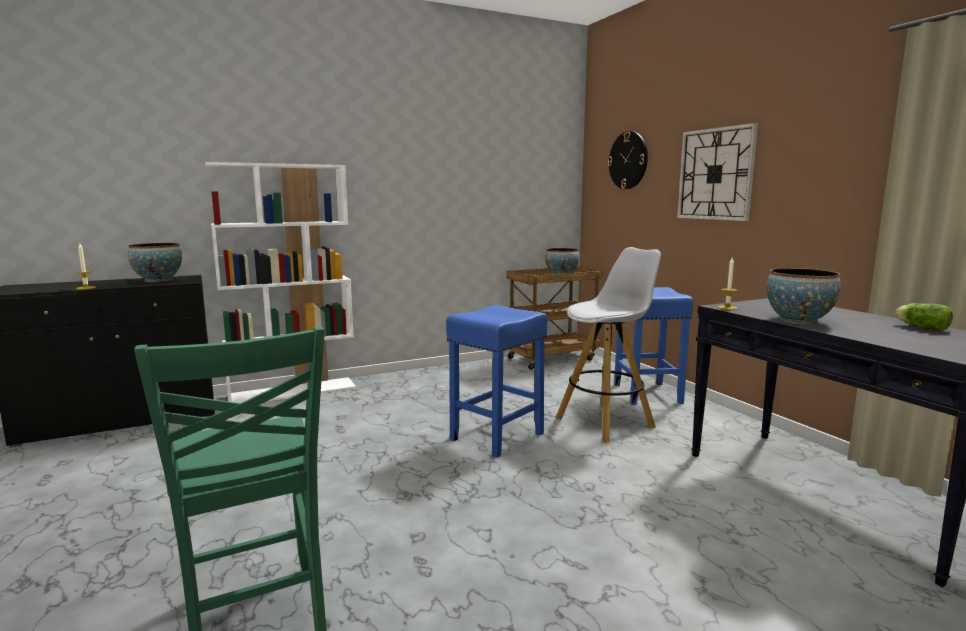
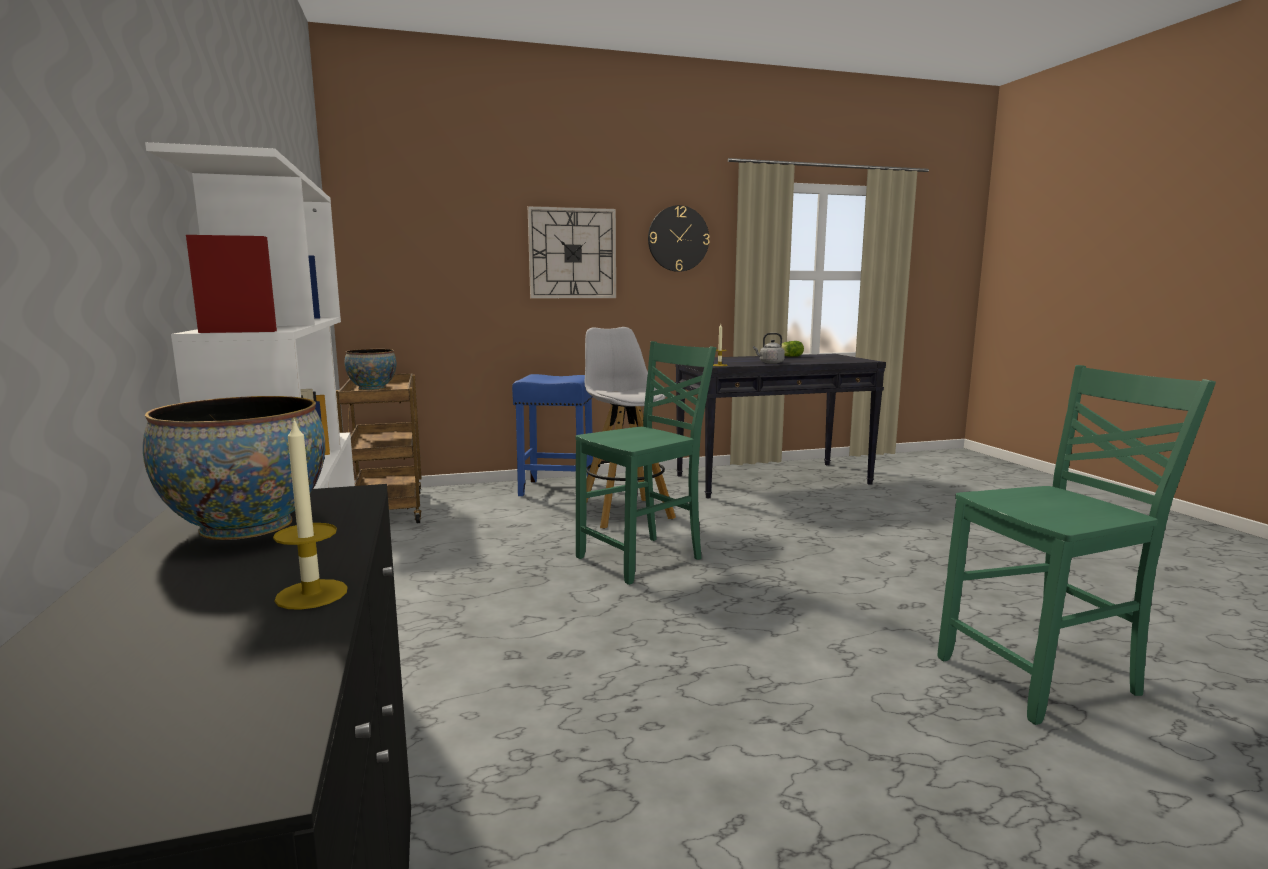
camera: 80 degrees left, 0 degrees up
blue stool [446,305,548,458] -> green chair [576,341,716,585]
wall clock [608,131,648,189] -> wall clock moved to [648,205,709,272]
bowl [767,268,841,324] -> grey kettle [753,333,785,364]

